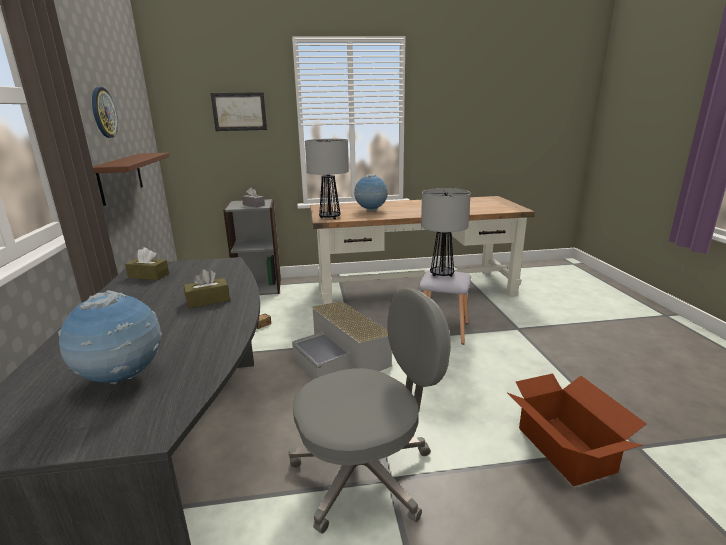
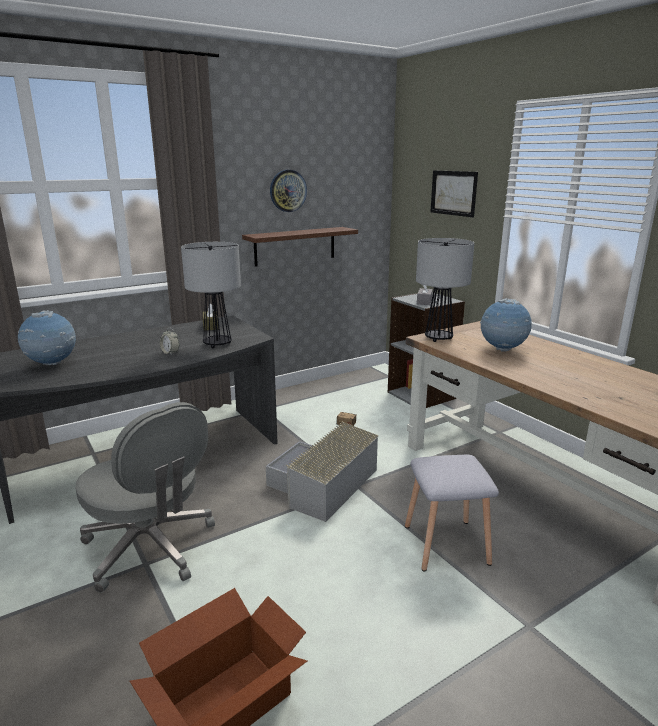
camera: 65 degrees right, 0 degrees up
brown tissue box [184,269,230,308] -> alarm clock [160,328,179,355]
table lamp [421,188,471,277] -> table lamp moved to [181,242,241,348]

